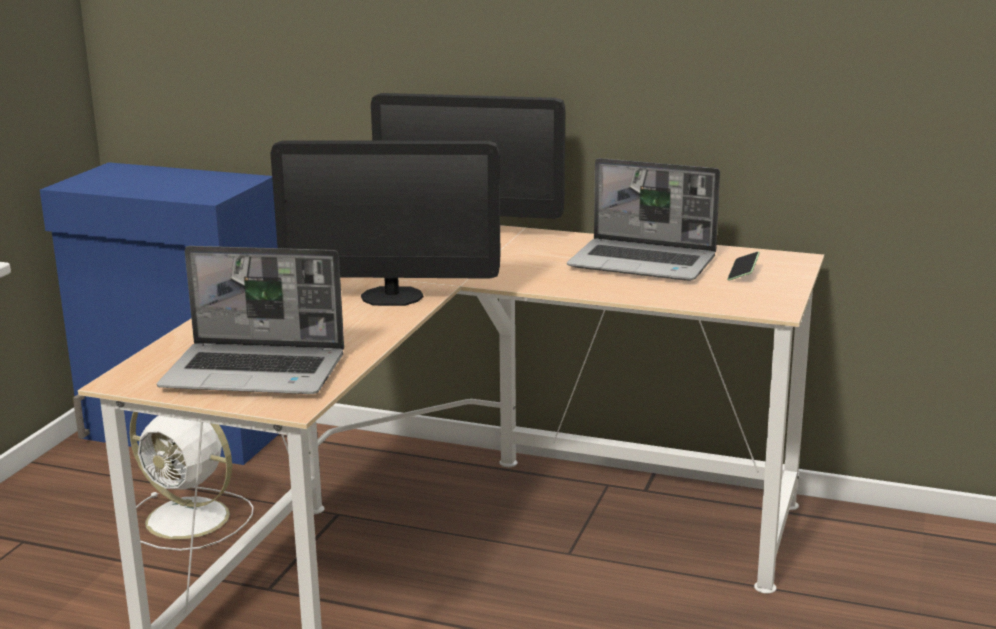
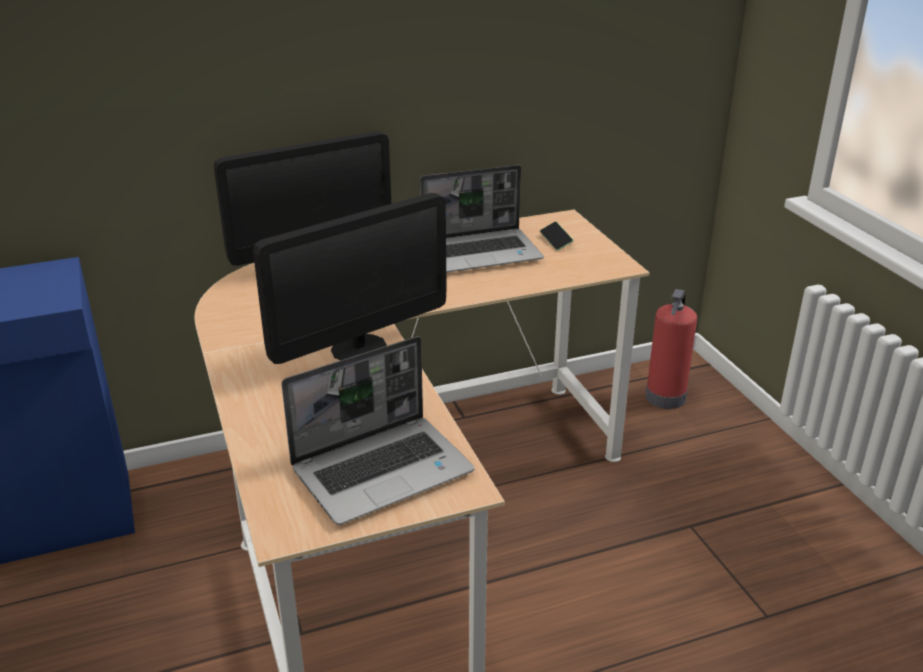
camera: 40 degrees left, 10 degrees up
white fan [130,412,254,551] -> none
none -> fire extinguisher [645,289,697,409]

